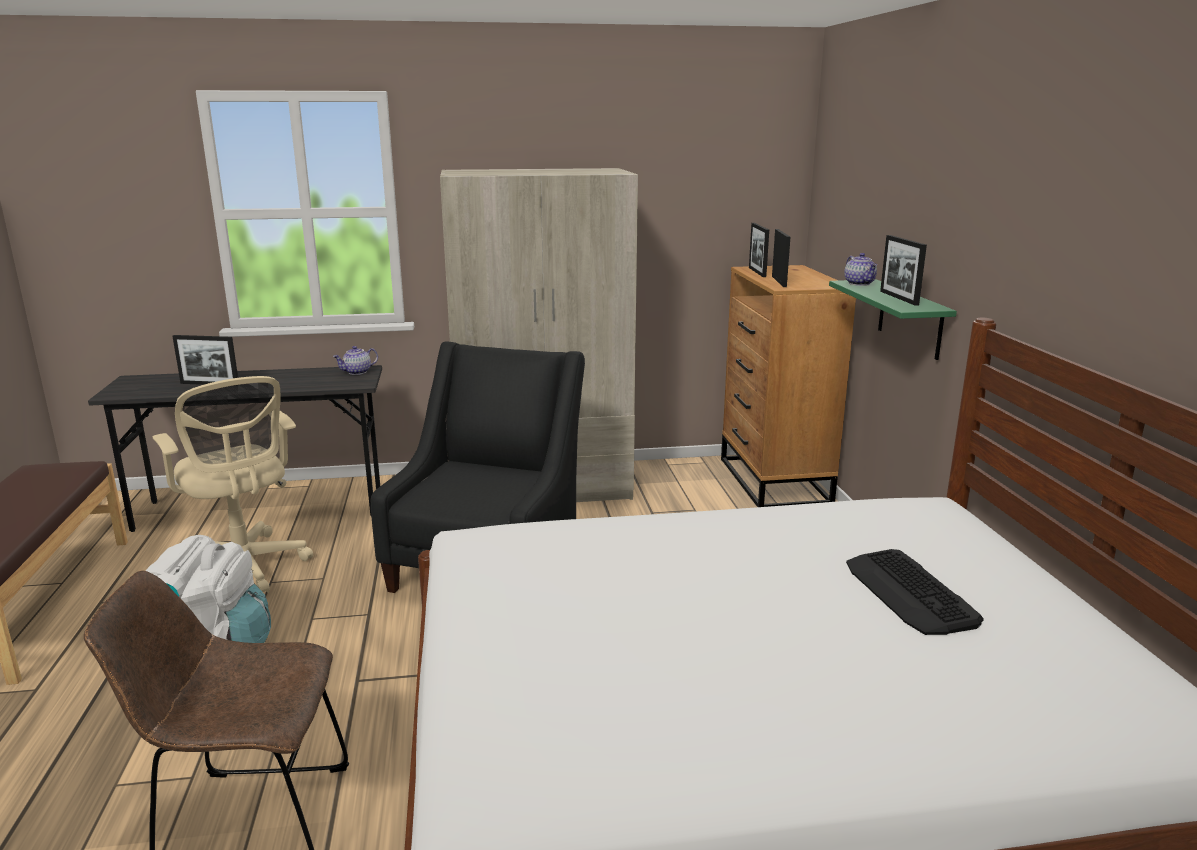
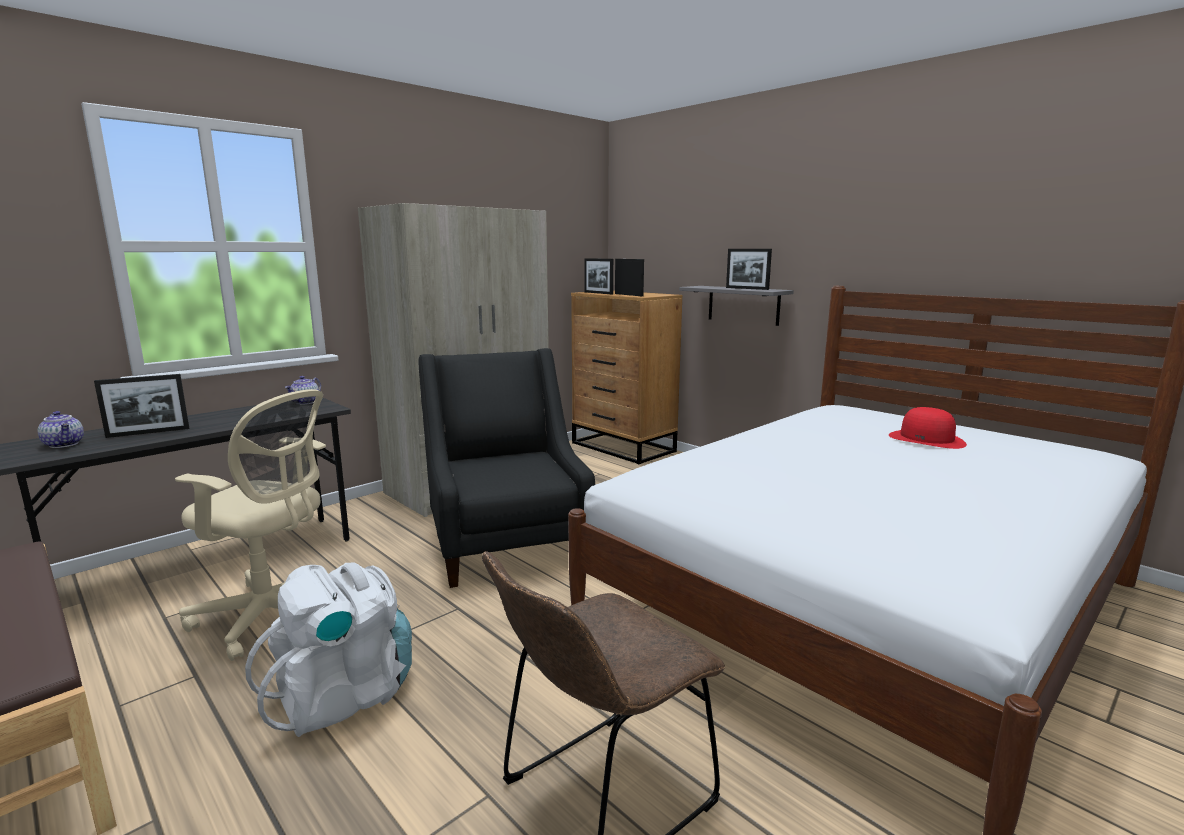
camera: 35 degrees left, 5 degrees down
green shelf [829,279,957,360] -> grey shelf [679,286,794,326]
teapot [844,253,877,286] -> teapot moved to [38,411,84,448]
keyboard [846,549,984,635] -> red hat [889,407,967,449]

